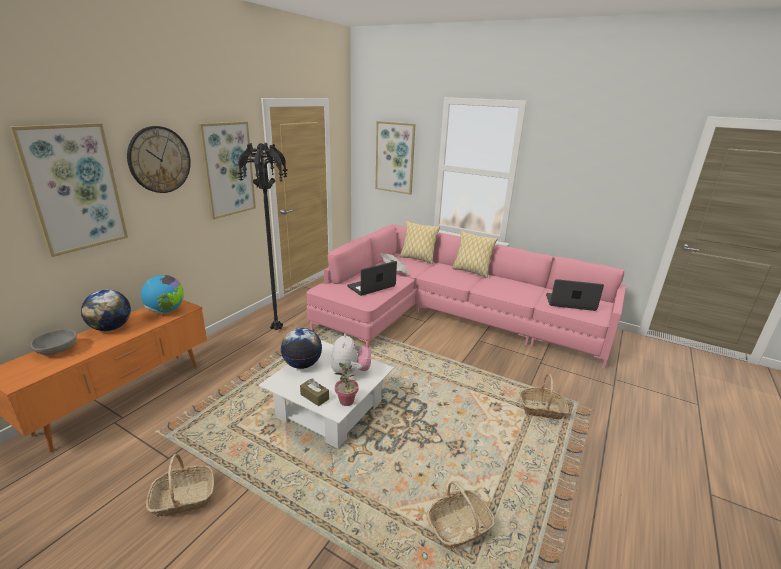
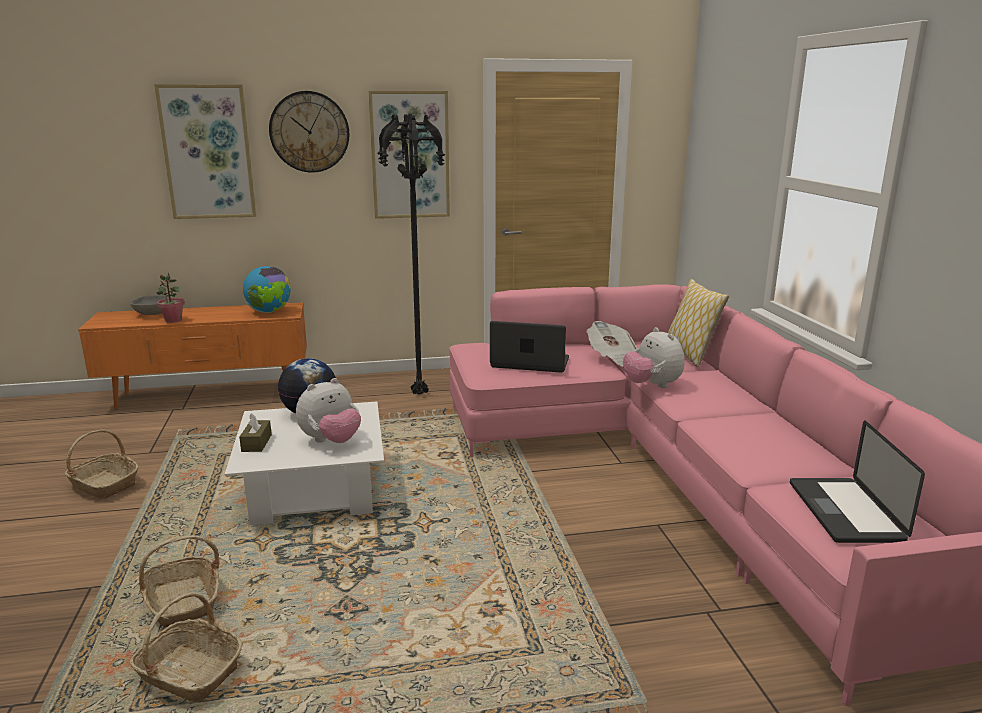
camera: 50 degrees right, 5 degrees down
globe [81,290,131,331] -> none
potted plant [334,362,359,406] -> potted plant moved to [156,273,185,323]
picture [375,121,415,195] -> none
pillow [452,231,498,278] -> none
basket [520,374,569,420] -> basket moved to [139,535,219,627]
laptop [546,279,604,311] -> laptop turned 150 degrees counterclockwise [790,420,925,543]
none -> plush toy [623,327,684,388]

